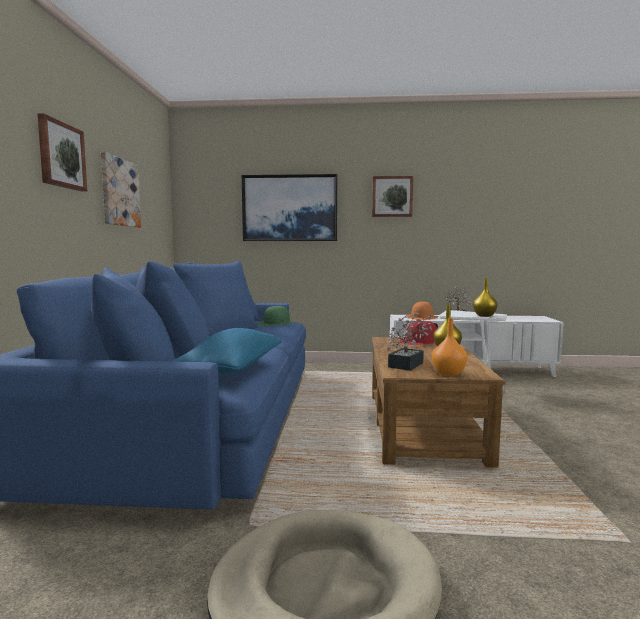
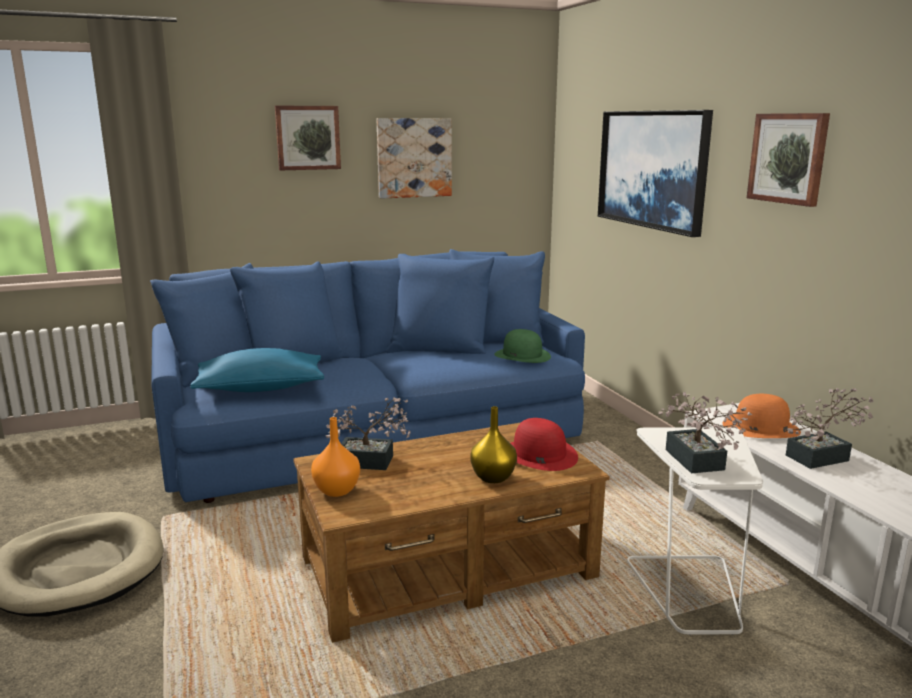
camera: 65 degrees right, 10 degrees up
yellow vase [473,278,497,317] -> potted plant [658,392,752,473]

